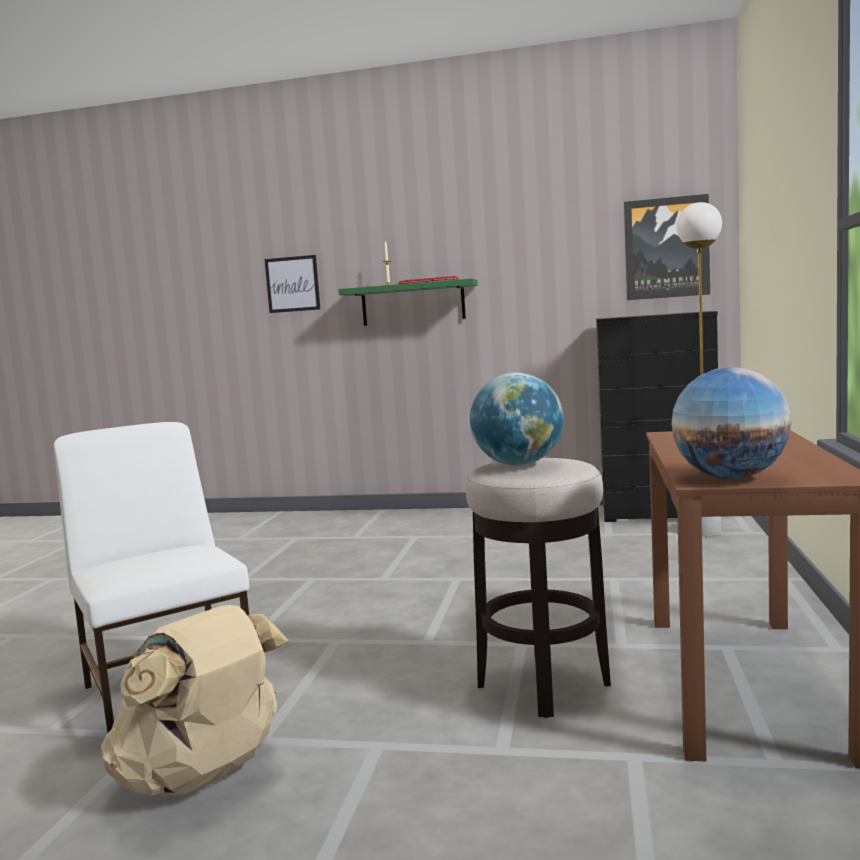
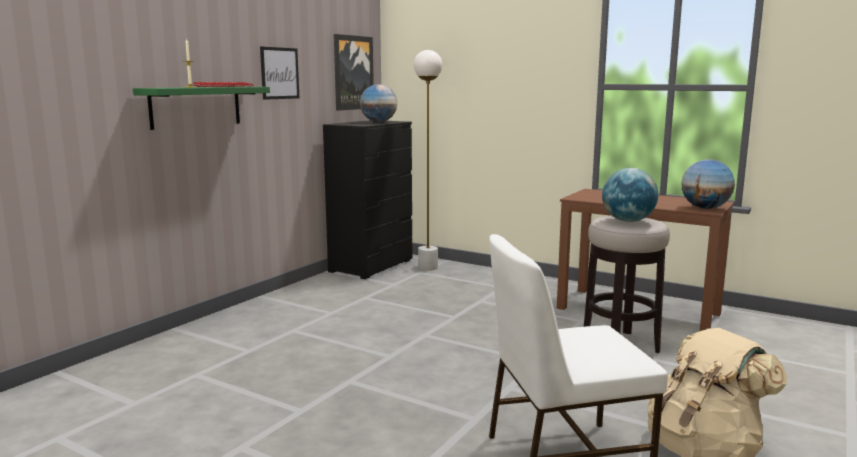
camera: 70 degrees left, 5 degrees up
picture [265,255,320,313] -> picture moved to [260,47,299,100]
none -> globe [360,84,397,122]

